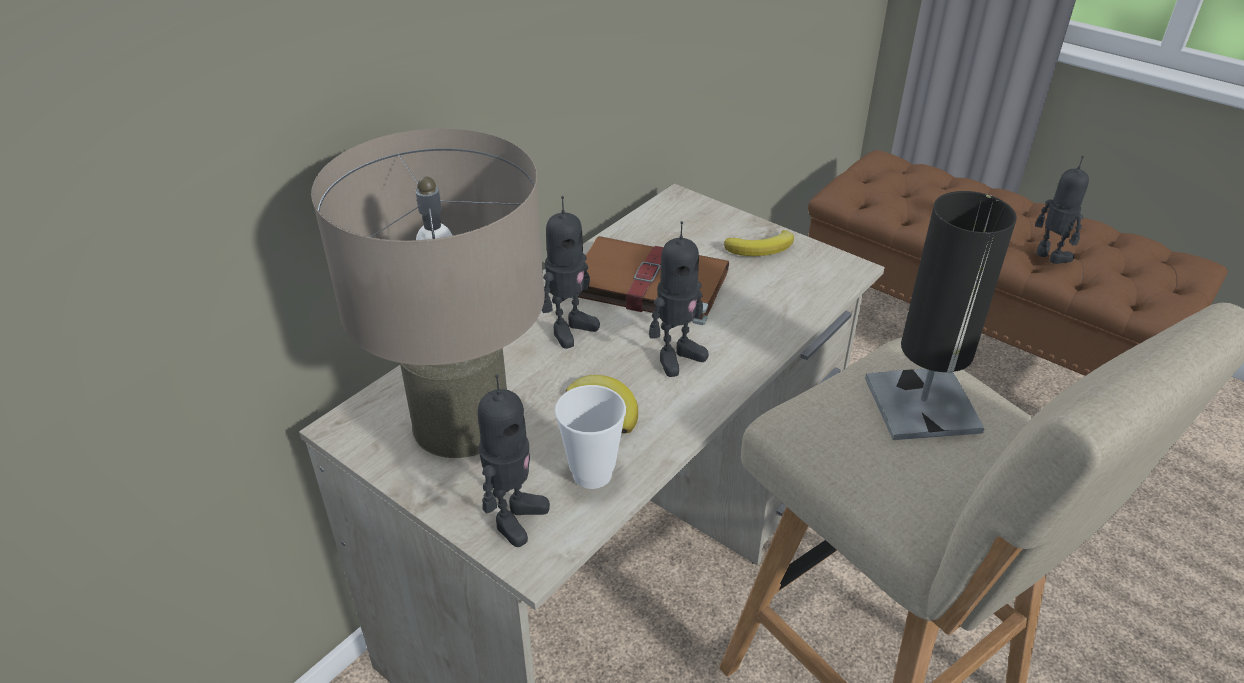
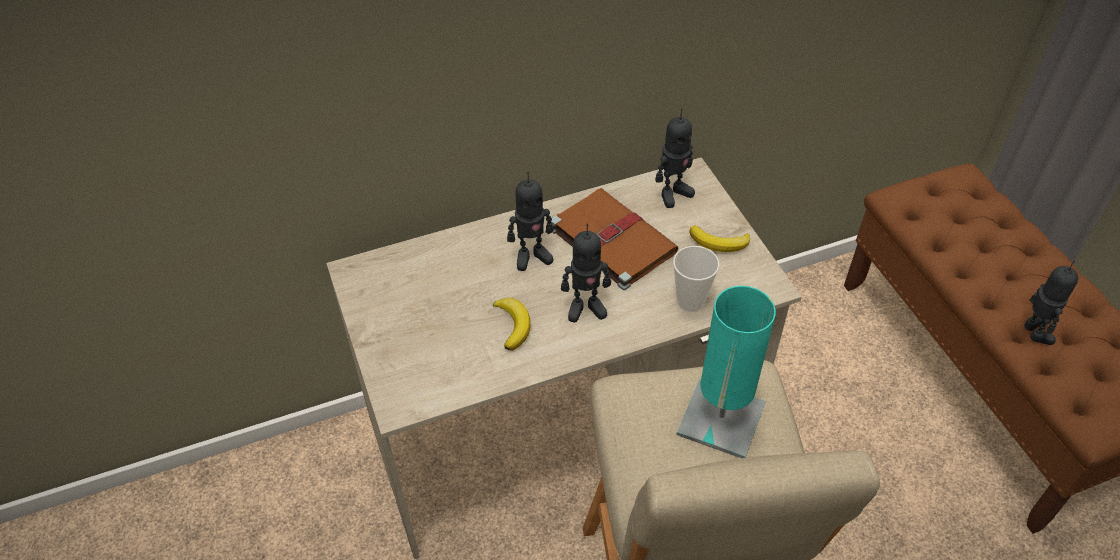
camera: 30 degrees right, 10 degrees up
beige table lamp [311,128,545,458] -> none
toy robot [478,374,550,547] -> toy robot moved to [655,108,695,208]
cup [555,385,626,489] -> cup moved to [673,246,719,312]
black table lamp [865,191,1017,440] -> turquoise table lamp [676,286,776,458]

